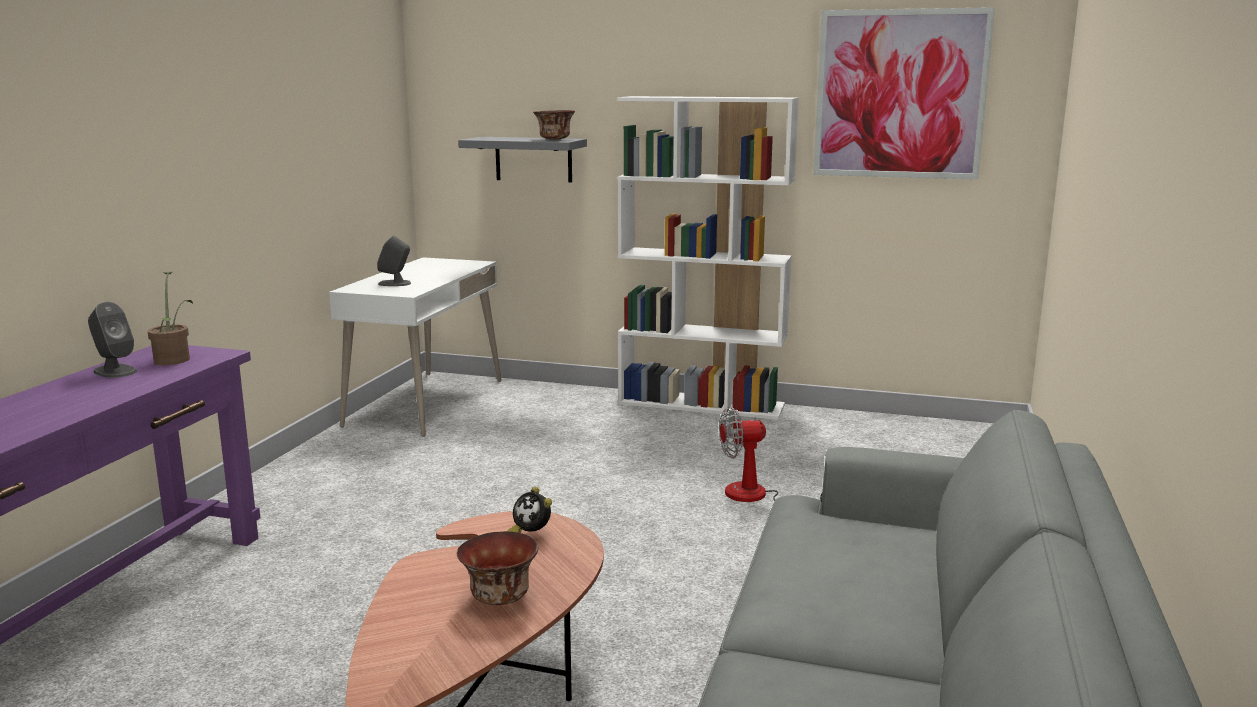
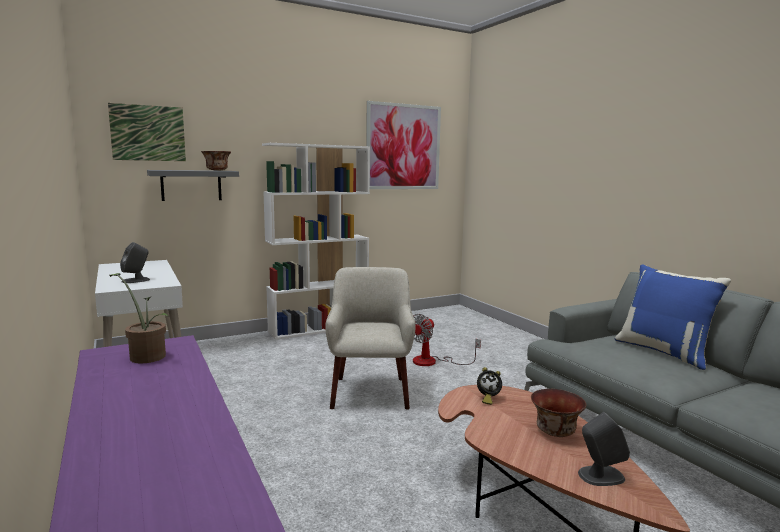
camera: 45 degrees left, 5 degrees down
grey speaker [88,302,137,378] -> grey speaker moved to [578,412,630,486]
none -> picture [108,103,186,161]
none -> beige armchair [325,267,415,410]
none -> blue pillow [615,264,731,370]

